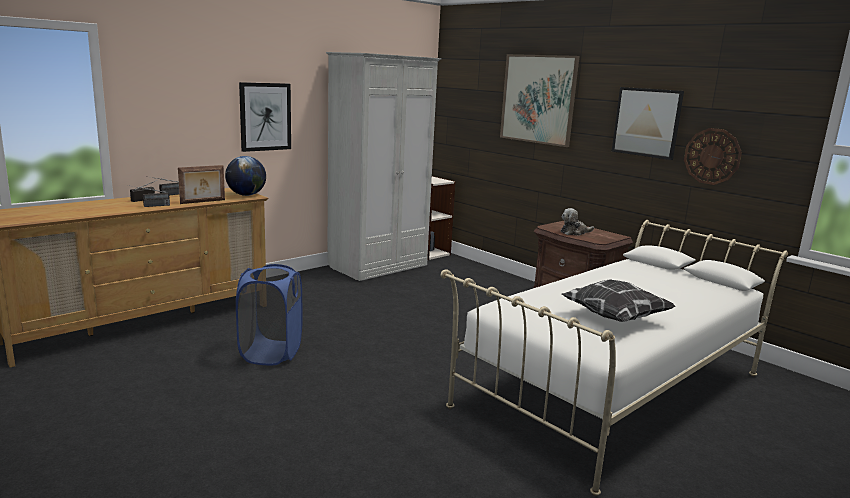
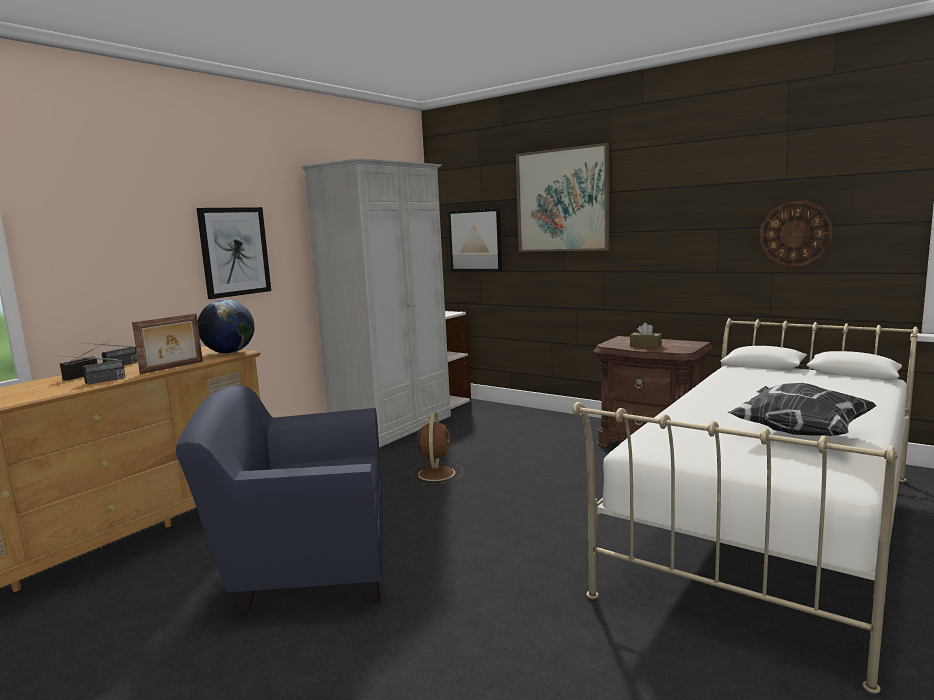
camera: 10 degrees left, 5 degrees down
blue laundry basket [236,264,302,365] -> blue armchair [176,385,383,615]
plush toy [561,208,594,235] -> brown tissue box [630,323,662,348]
picture [612,87,684,160] -> picture moved to [448,208,502,271]
none -> brown fan [410,412,463,485]

